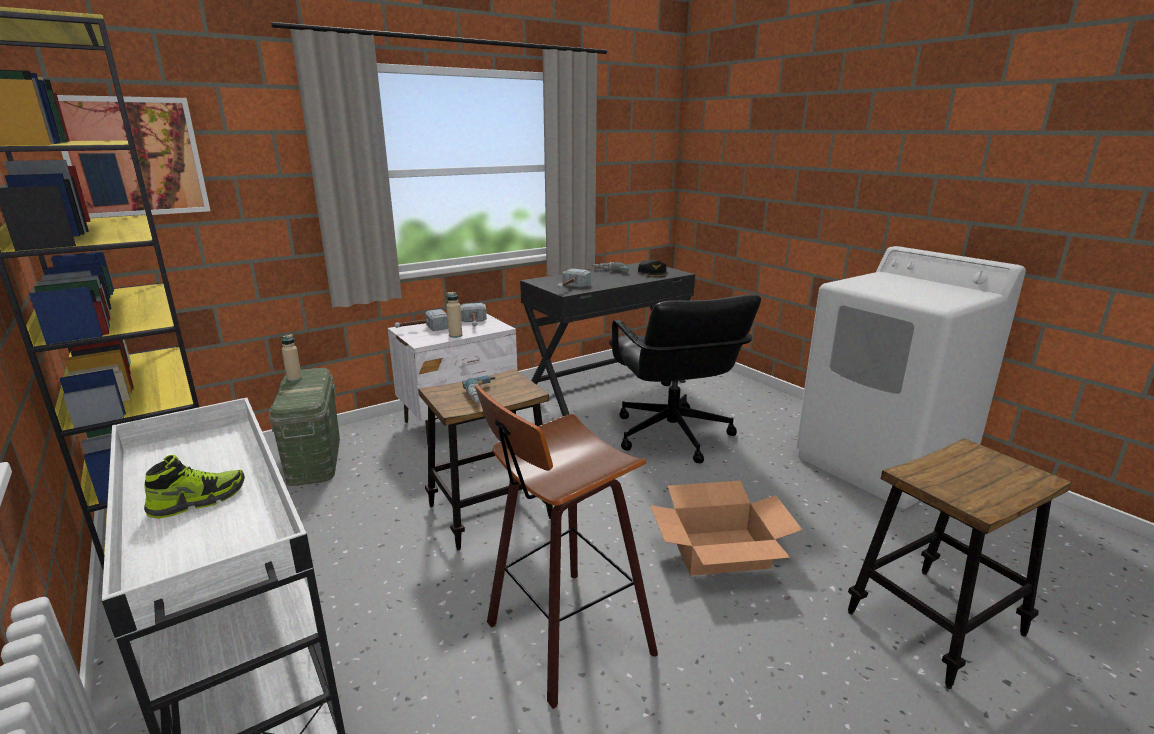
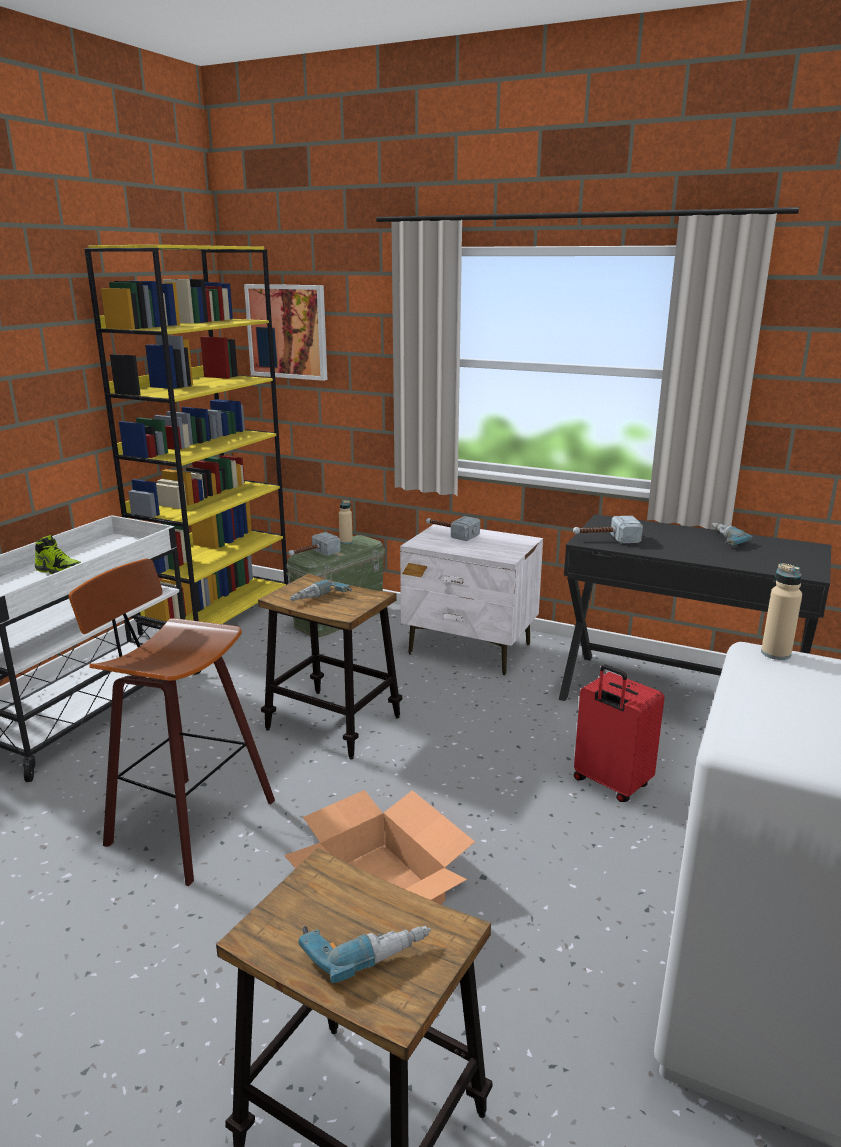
camera: 60 degrees right, 0 degrees up
beige bottle [447,292,462,338] -> beige bottle moved to [761,563,802,660]
hammer [460,303,487,326] -> hammer moved to [288,532,341,556]
black office chair [609,295,761,464] -> red suitcase [574,664,664,802]
black cap [638,260,668,278] -> none
none -> power drill [298,926,431,983]

